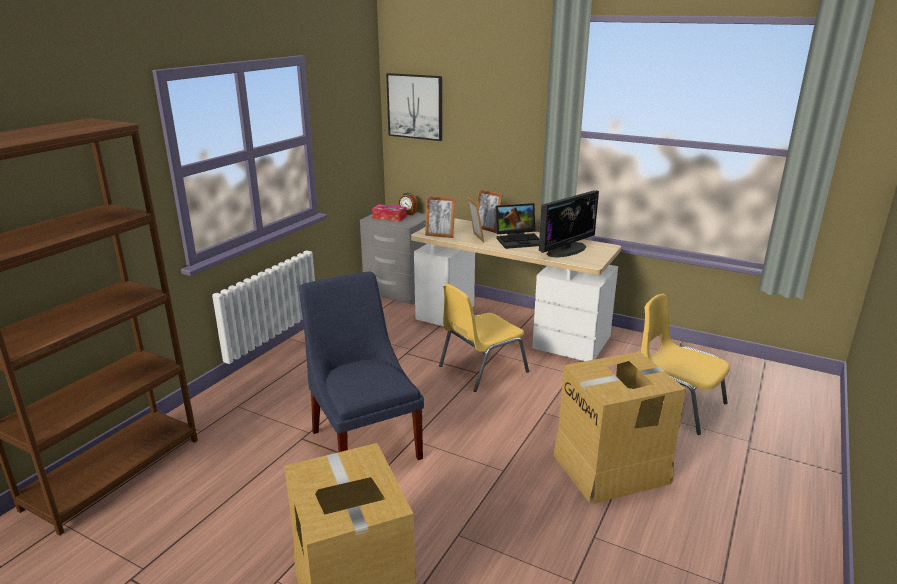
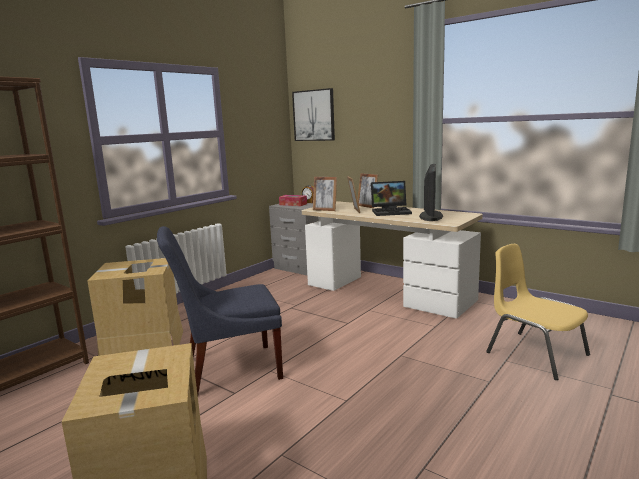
camera: 10 degrees right, 10 degrees down
blue chair [299,271,424,460] -> blue chair turned 90 degrees counterclockwise [157,226,283,395]
yellow chair [439,284,529,392] -> none
monitor [539,190,599,258] -> monitor turned 45 degrees counterclockwise [419,164,443,221]
cardboard box [553,351,686,504] -> cardboard box moved to [87,258,183,356]

